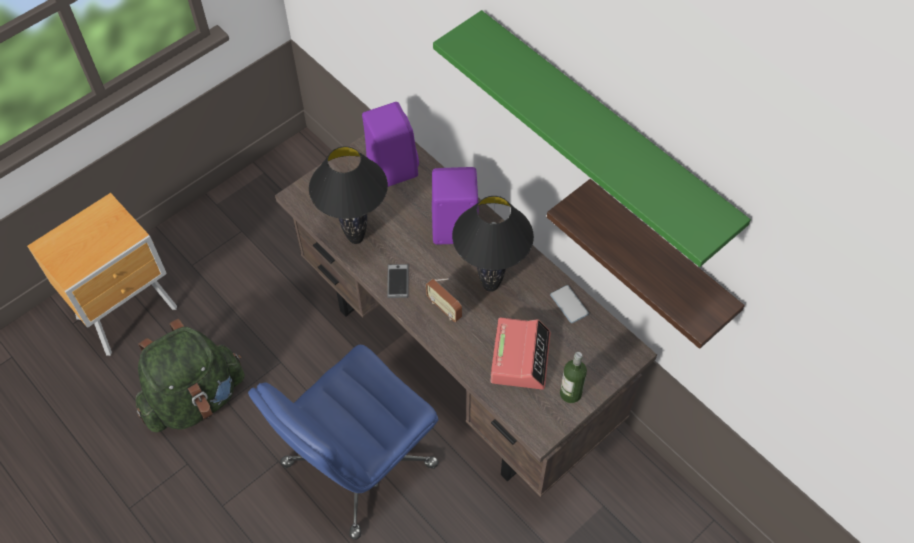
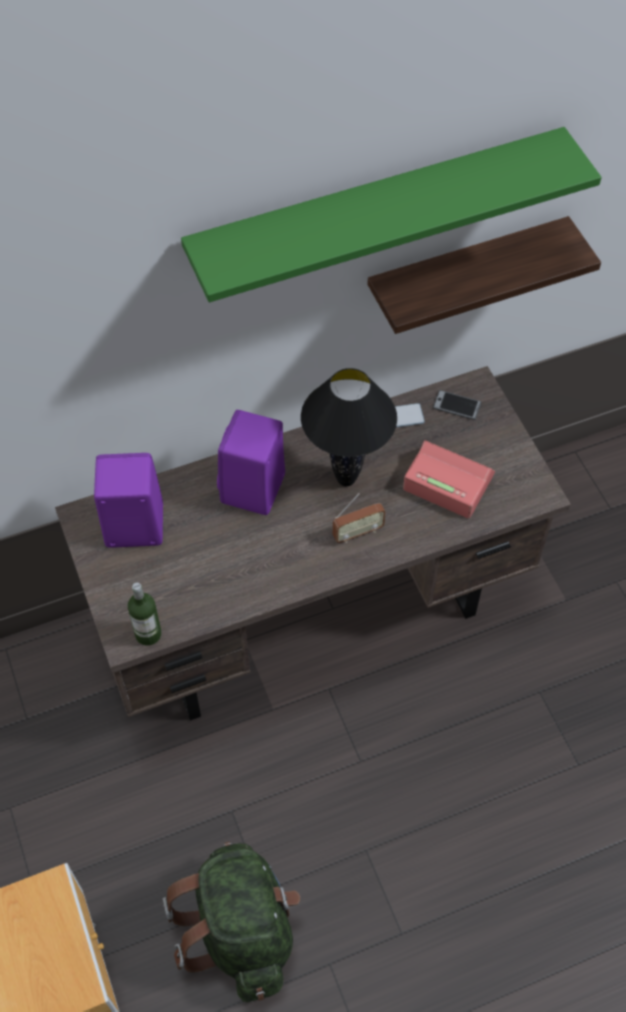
camera: 70 degrees left, 0 degrees up
blue office chair [248,345,439,540] -> none
black table lamp [309,146,388,244] -> none
phone [387,264,409,298] -> phone moved to [433,390,481,420]
bottle [560,352,587,403] -> bottle moved to [128,583,161,646]

